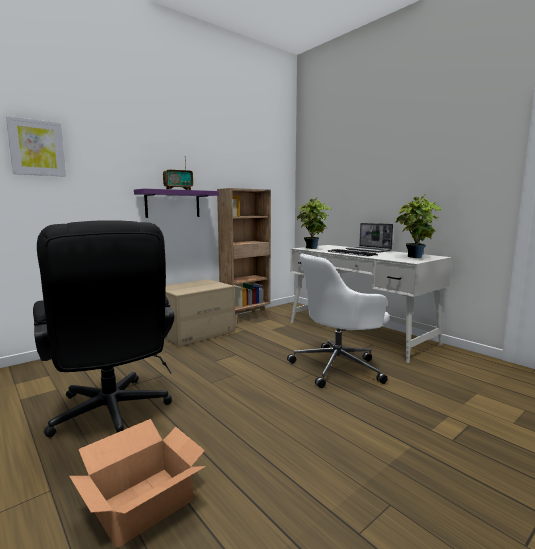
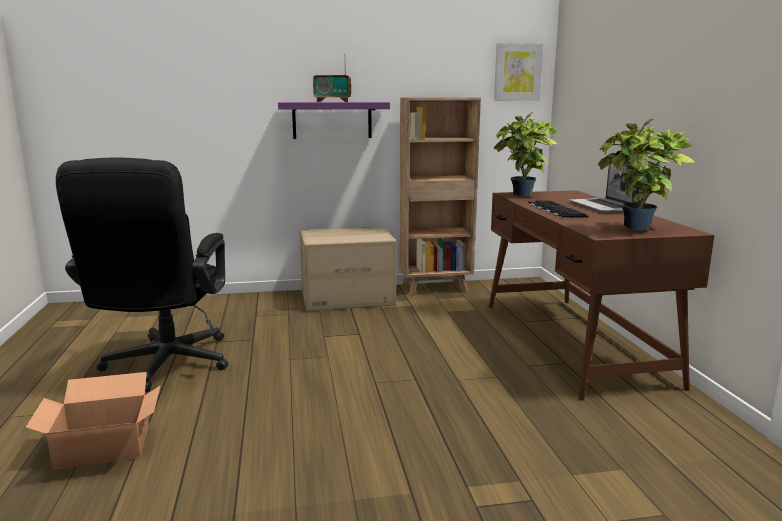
camera: 30 degrees right, 5 degrees up
picture [6,116,66,177] -> picture moved to [494,43,544,101]
white office chair [287,254,389,388] -> none
white desk [290,245,452,363] -> brown desk [489,190,714,401]

